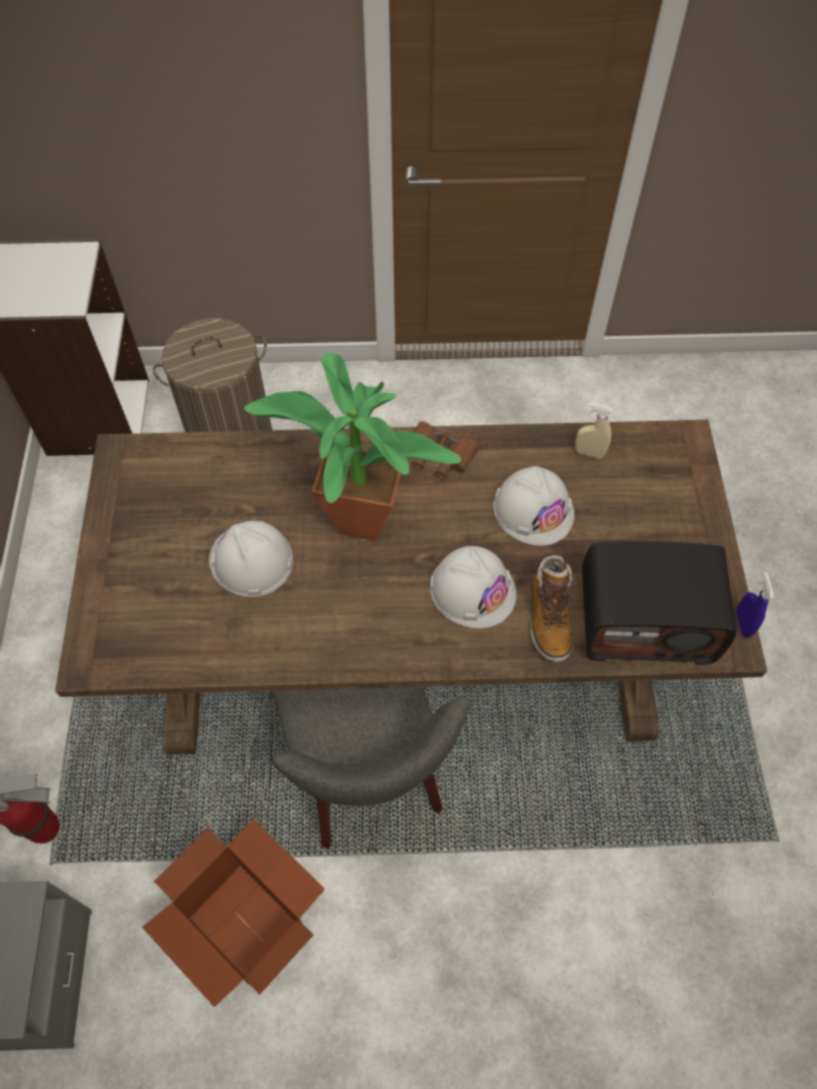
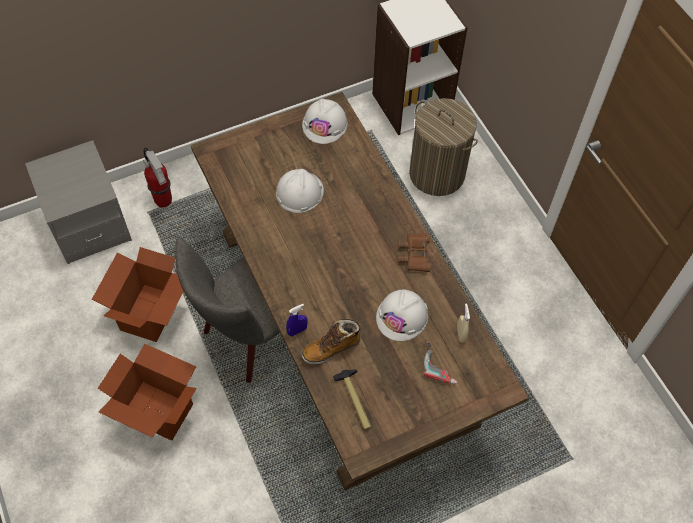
camera: 65 degrees right, 0 degrees up
potted plant [244,352,461,541] -> none
white hard hat [430,546,516,628] -> white hard hat moved to [302,99,348,144]
radio [582,541,737,665] -> hammer [333,369,371,430]
blue spray bottle [736,572,774,638] -> blue spray bottle moved to [286,304,308,336]
none -> cardboard box [98,344,197,441]
none -> power drill [423,339,458,384]

